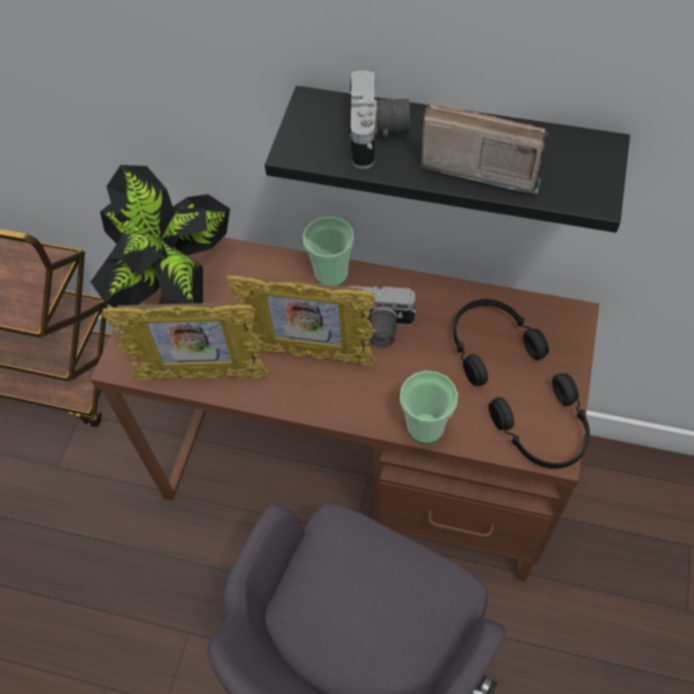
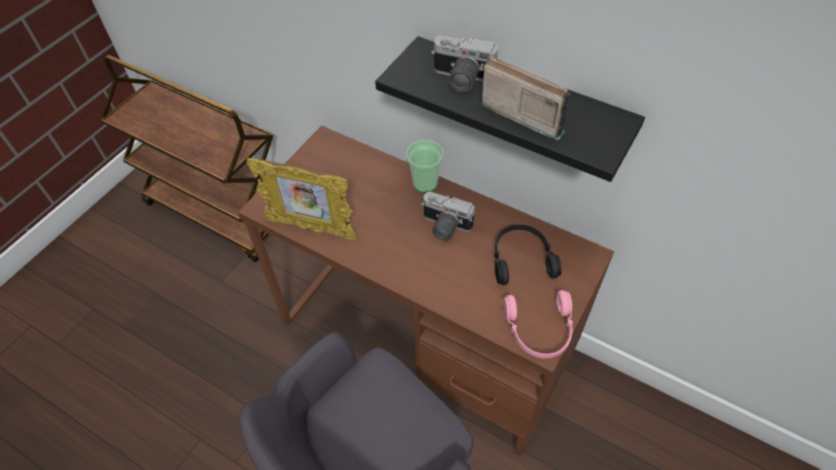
camera: 15 degrees right, 5 degrees down
potted plant [91,165,230,308] -> none
picture frame [226,274,376,366] -> none
camera [349,70,410,169] -> camera turned 90 degrees clockwise [431,36,498,92]
cup [400,371,458,444] -> none
black headphones [489,373,590,469] -> pink headphones [503,290,573,358]

